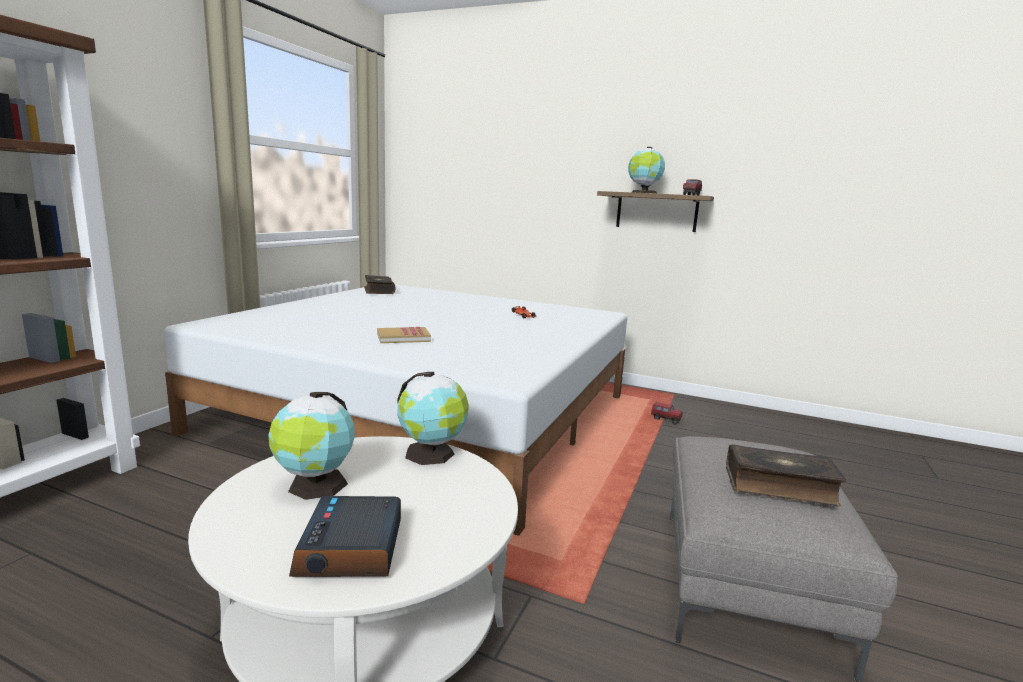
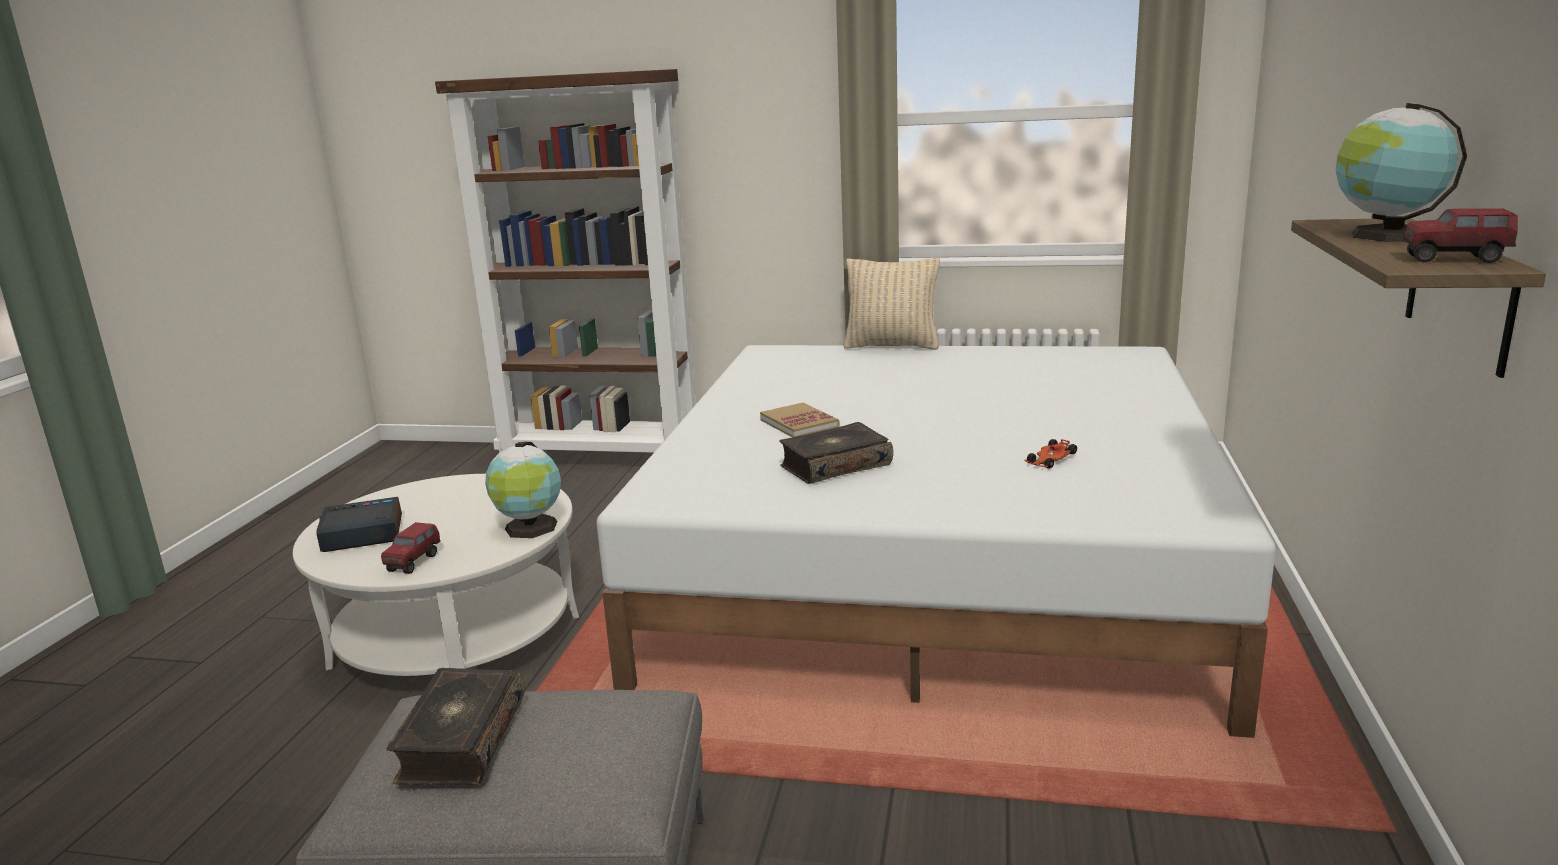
camera: 80 degrees right, 5 degrees up
globe [268,392,355,500] -> none
book [364,275,396,294] -> book moved to [779,422,893,484]
toy truck [651,402,683,425] -> toy truck moved to [381,522,441,574]
none -> beige pillow [844,257,940,350]

